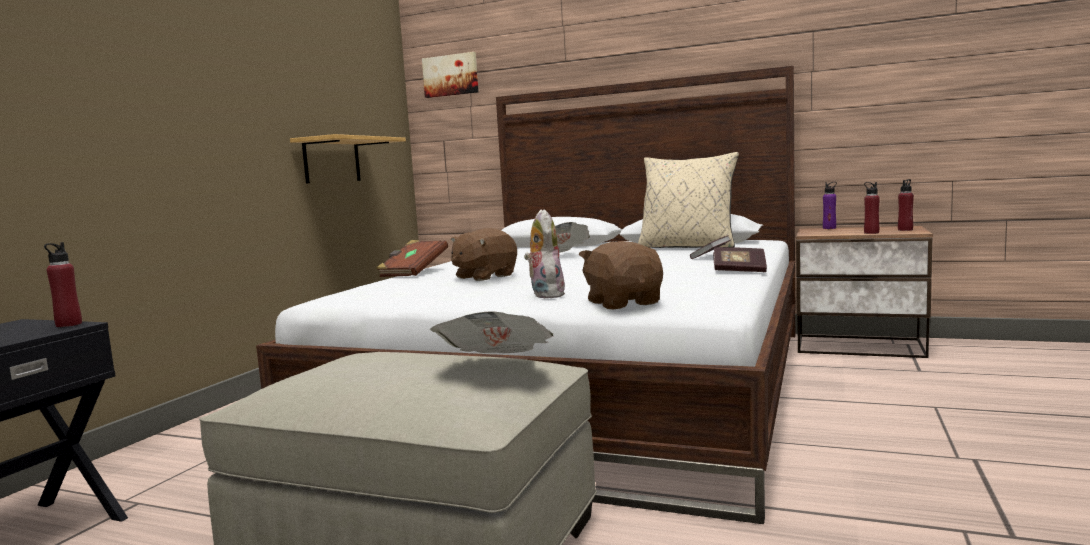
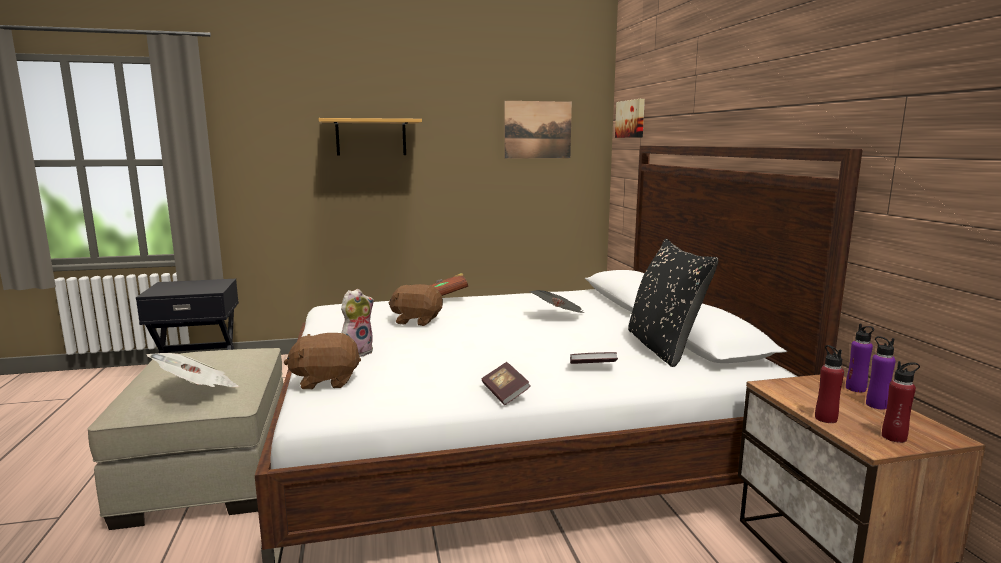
camera: 55 degrees right, 5 degrees up
red bottle [44,242,82,327] -> none
shelf [290,134,406,183] -> shelf moved to [318,118,422,155]
brown plush toy [579,241,663,309] -> brown plush toy turned 135 degrees counterclockwise [284,333,361,390]
beige pillow [638,152,739,248] -> black pillow [628,238,718,367]
none -> picture [504,101,572,159]
none -> purple bottle [866,336,896,409]

